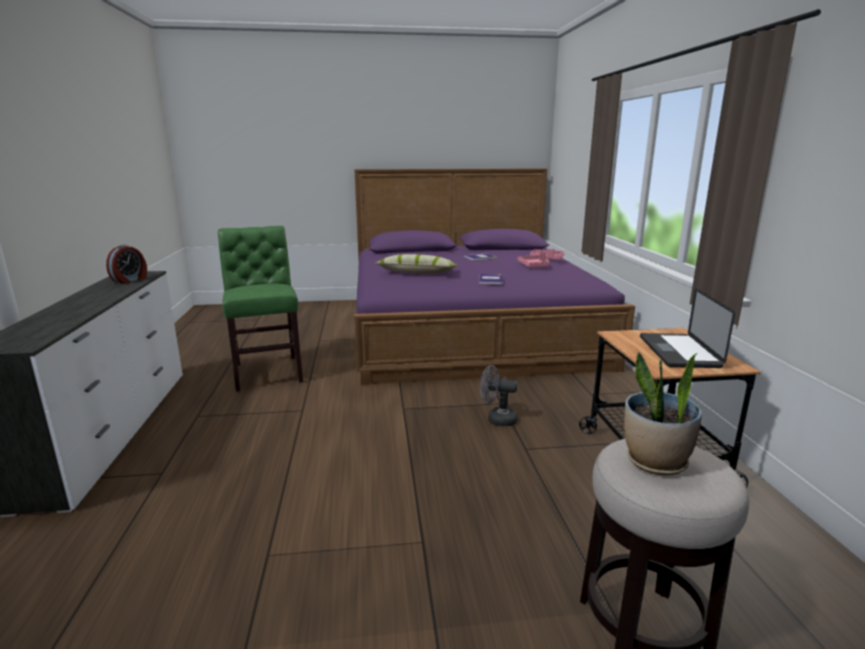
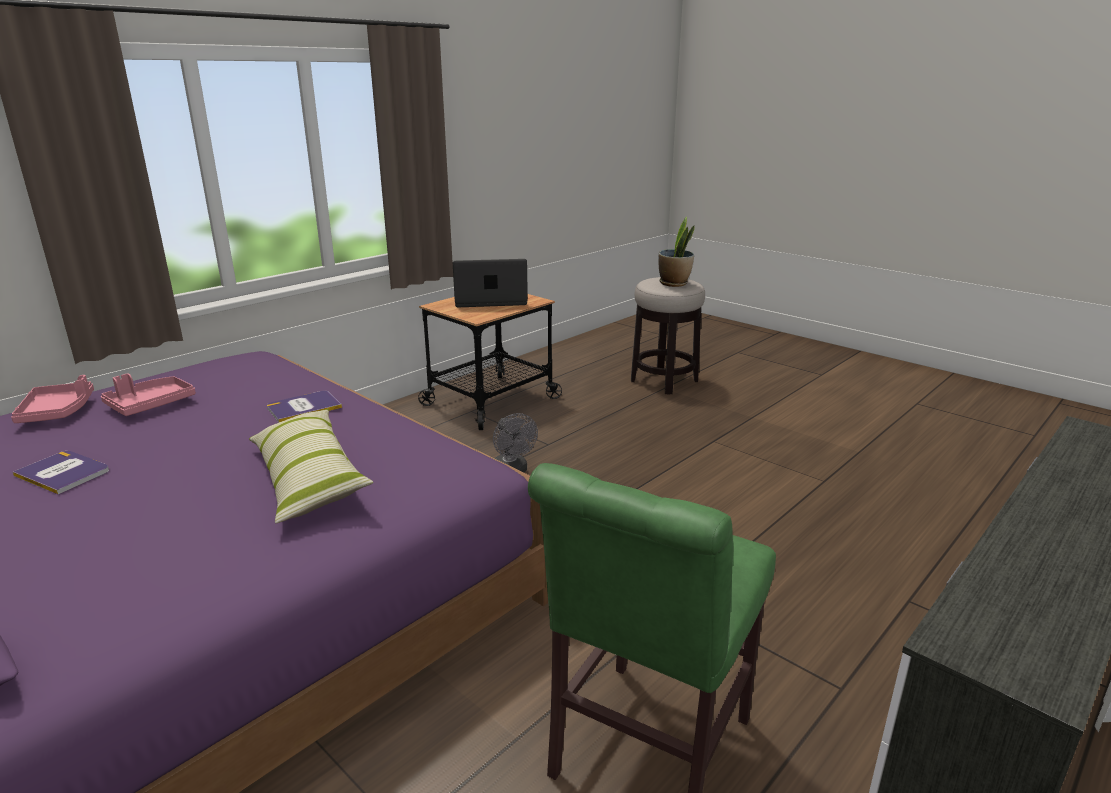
camera: 130 degrees left, 5 degrees up
alarm clock [106,245,147,284] -> none
laptop [640,288,735,368] -> laptop turned 150 degrees counterclockwise [453,259,528,307]

